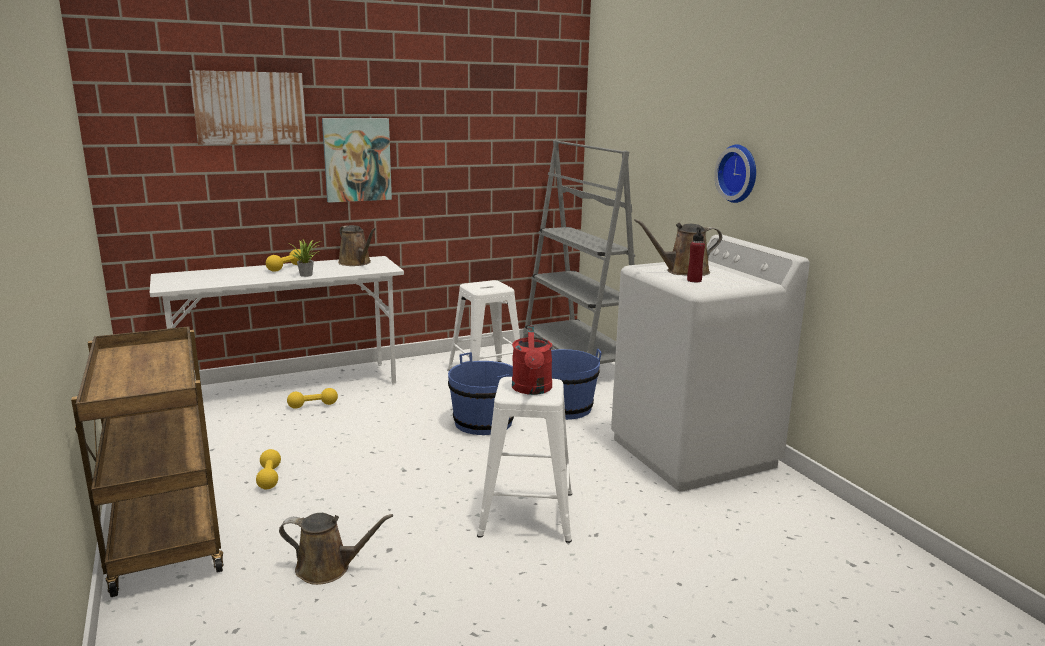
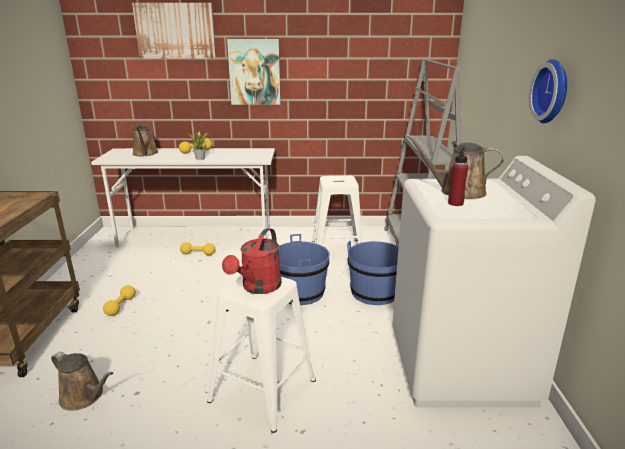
camera: 25 degrees right, 5 degrees up
brown watering can [338,225,376,266] -> brown watering can moved to [132,124,159,156]

